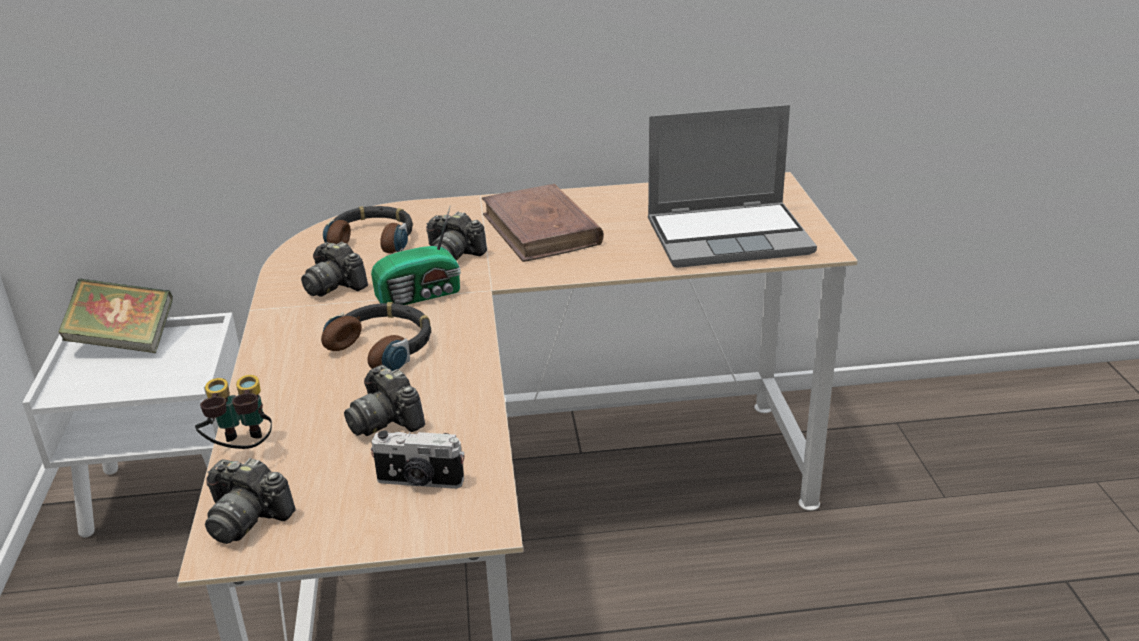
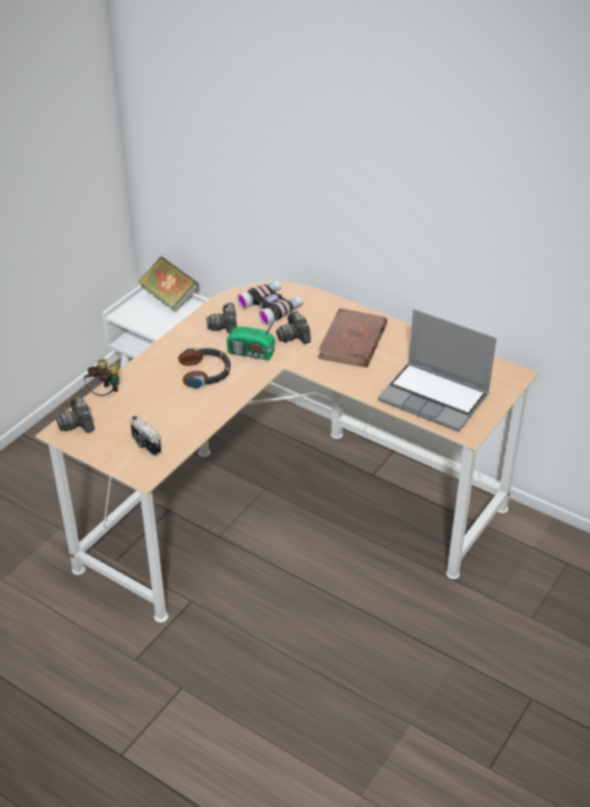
camera: 40 degrees right, 10 degrees up
headphones [323,206,413,253] -> binoculars [237,281,303,325]
camera [344,365,425,436] -> none

